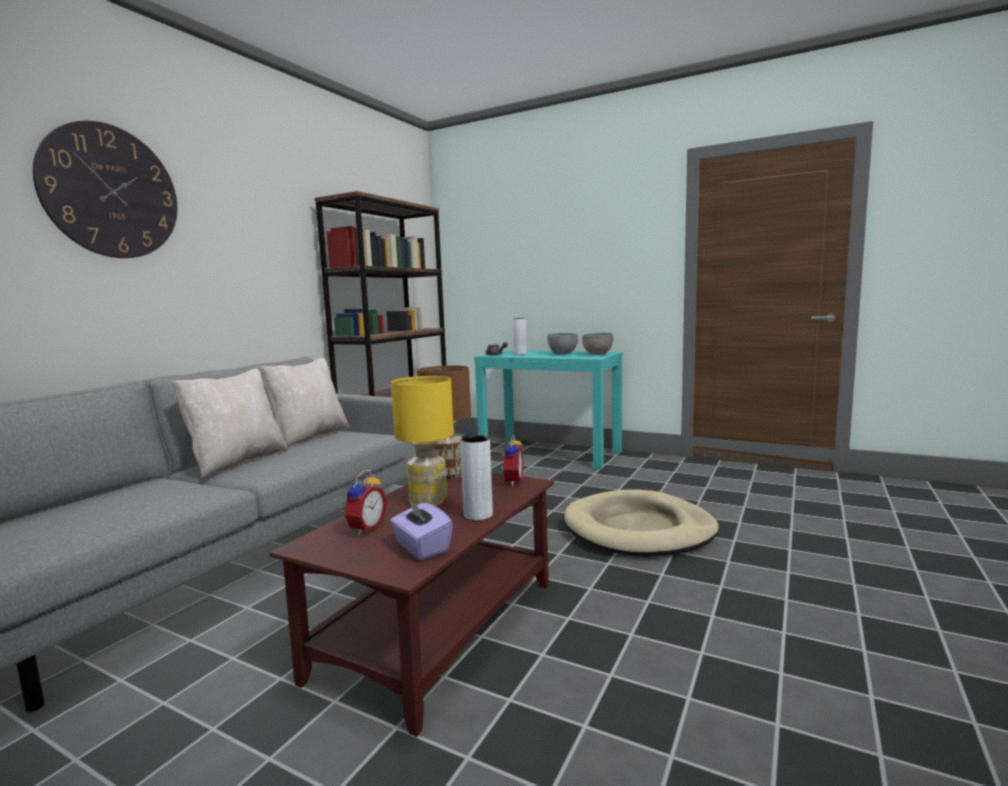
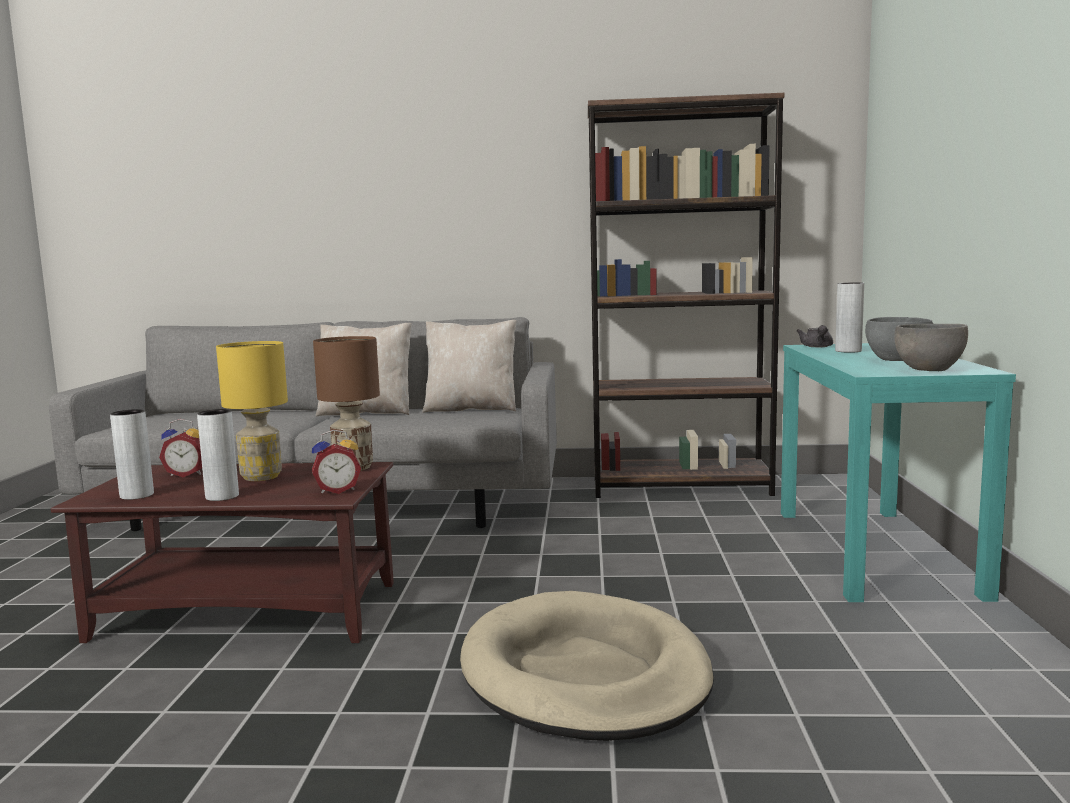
camera: 65 degrees right, 0 degrees up
wall clock [33,120,177,258] -> none
purple tissue box [390,499,453,560] -> grey vase [110,409,154,500]

